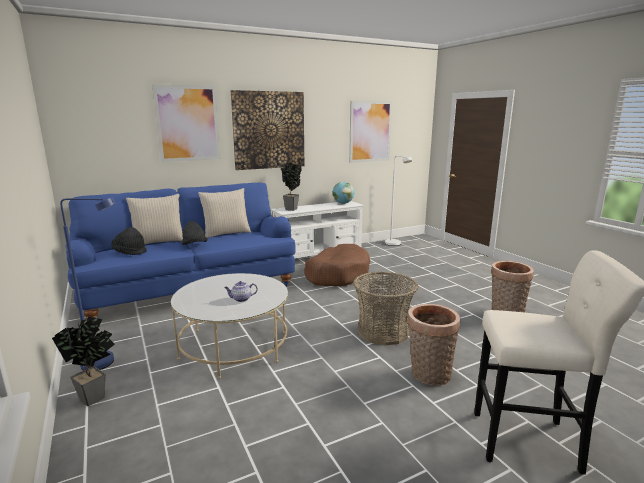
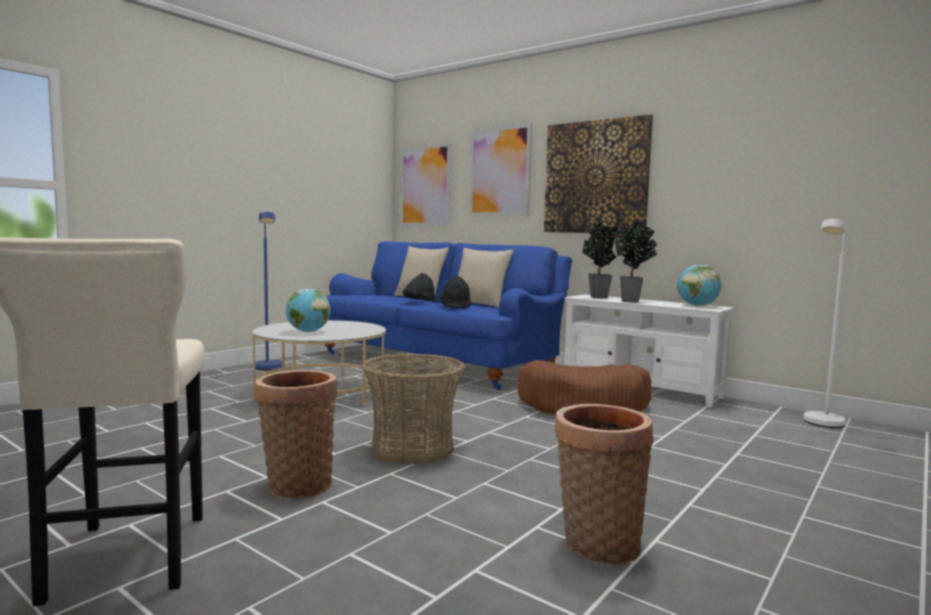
camera: 65 degrees right, 10 degrees down
potted plant [52,316,115,406] -> potted plant moved to [613,222,658,303]
black hat [111,227,147,255] -> black hat moved to [440,276,471,309]
teapot [224,281,258,302] -> globe [286,289,330,332]
picture [349,101,392,163] -> picture moved to [400,143,452,226]

